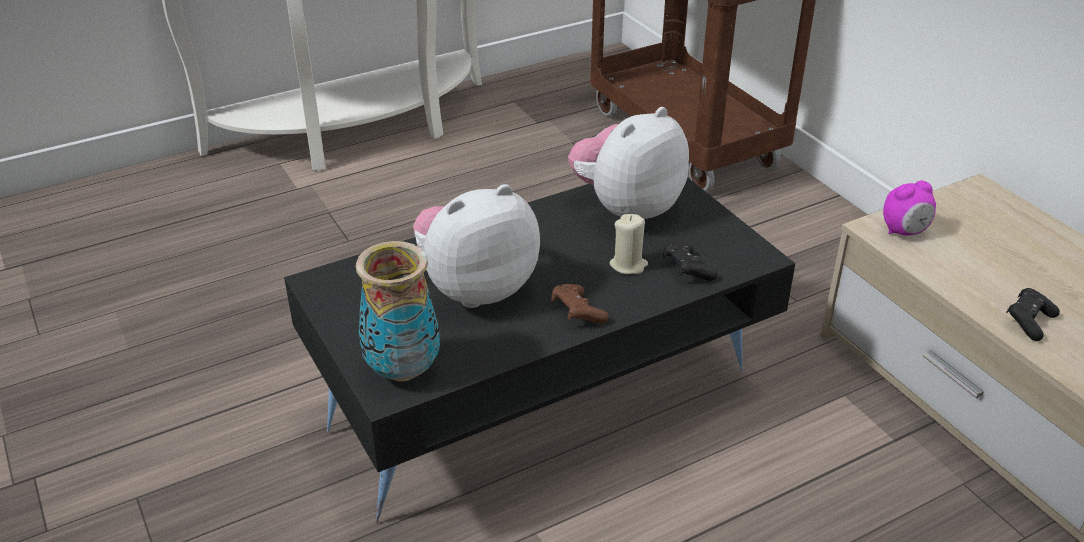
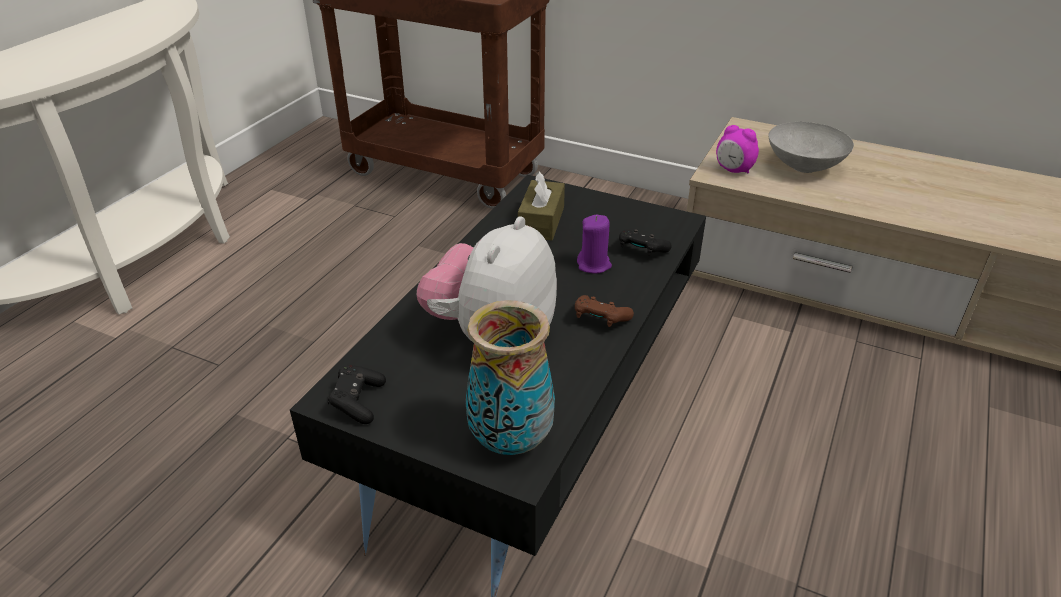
camera: 35 degrees left, 0 degrees up
plush toy [568,107,689,219] -> brown tissue box [518,171,565,241]
beige candle [609,214,648,274] -> purple candle [577,215,612,274]
alarm clock [883,180,936,235] -> alarm clock turned 90 degrees clockwise [716,125,759,173]
black game controller [1006,288,1060,341] -> black game controller moved to [328,365,386,424]
none -> grey bowl [769,122,854,173]

